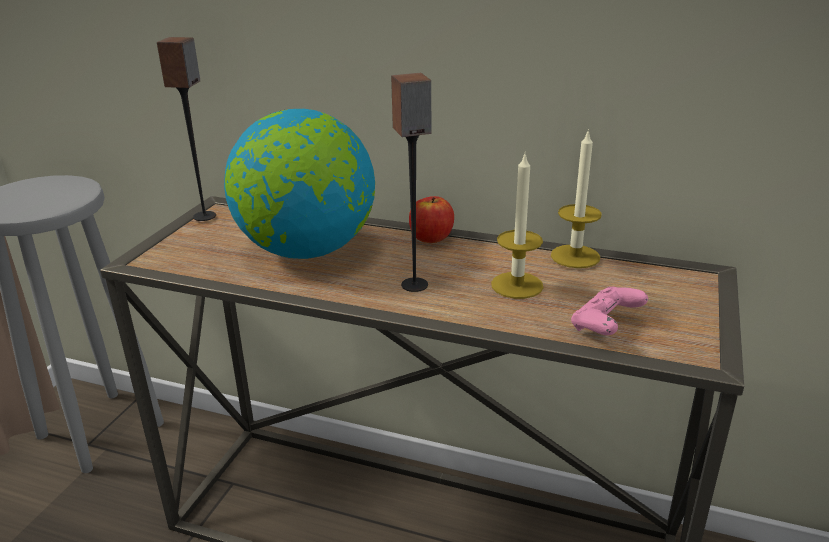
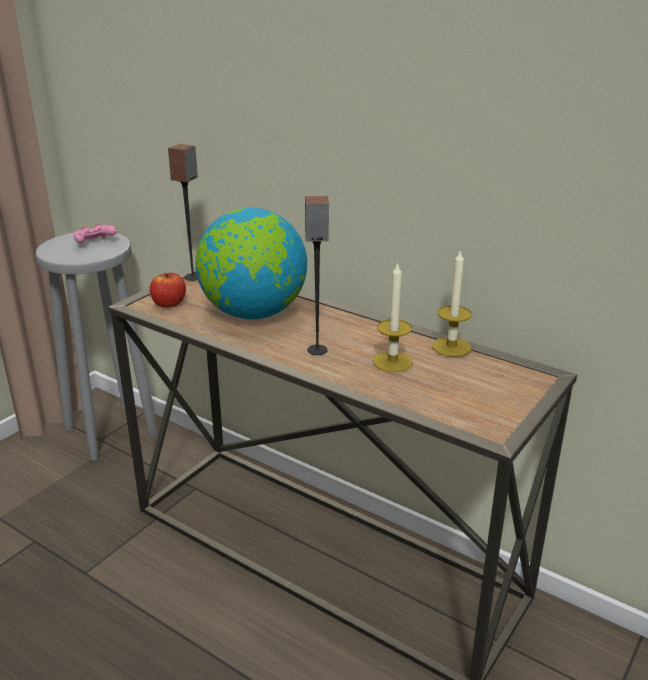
camera: 15 degrees right, 0 degrees up
apple [409,196,454,243] -> apple moved to [150,273,186,308]
pink game controller [571,286,648,335] -> pink game controller moved to [73,223,117,243]

